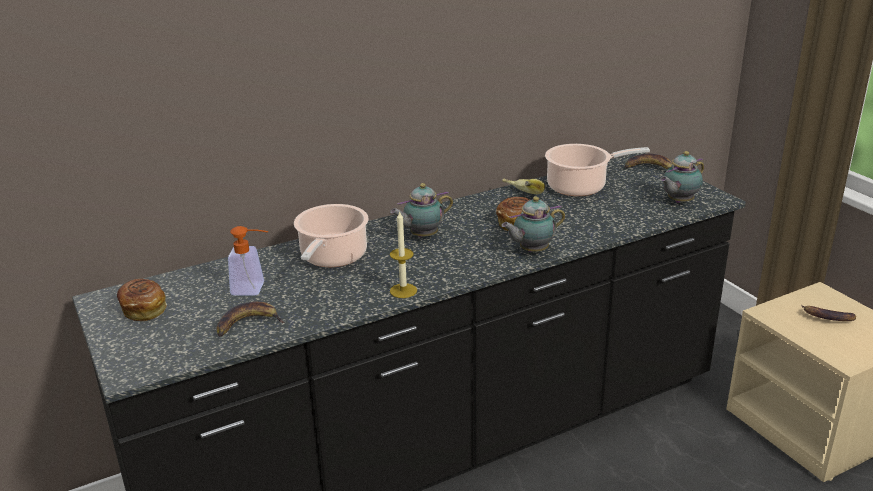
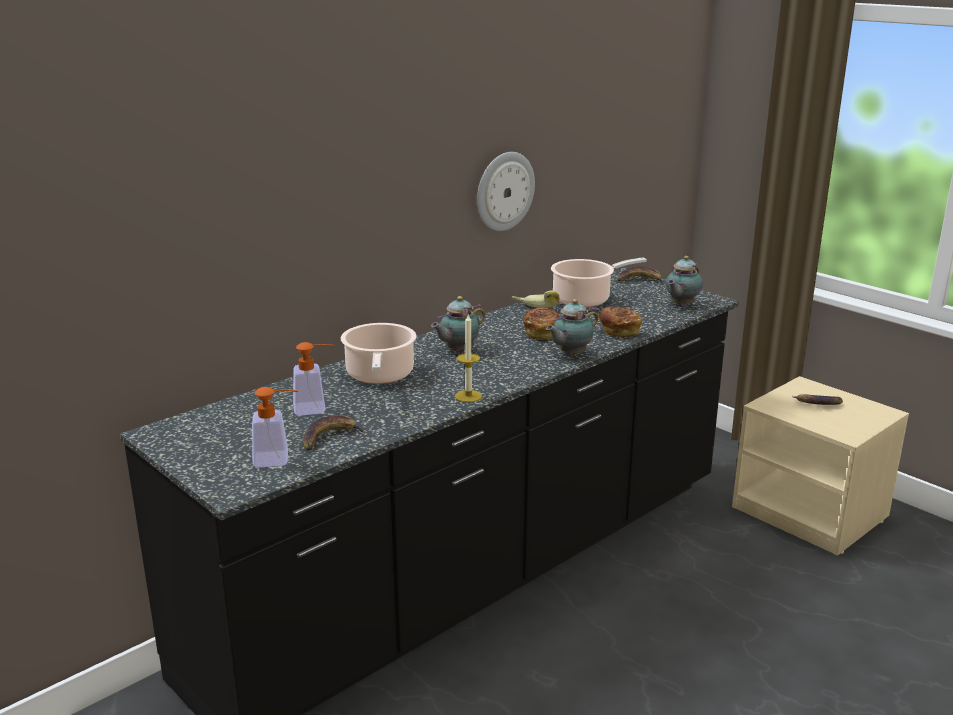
camera: 15 degrees left, 5 degrees down
bread [117,279,167,321] -> bread moved to [598,306,642,337]
none -> soap dispenser [252,387,298,468]
none -> wall clock [477,152,535,231]

